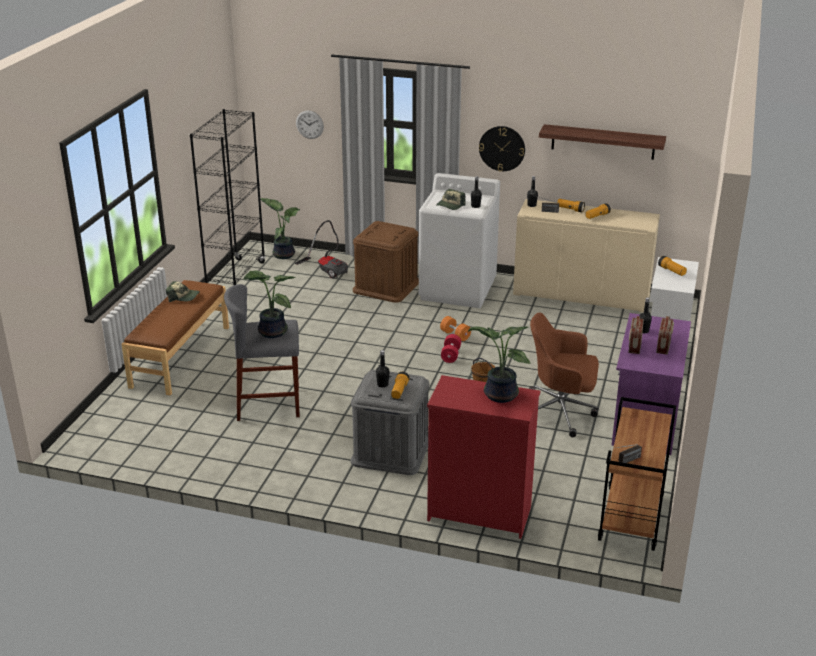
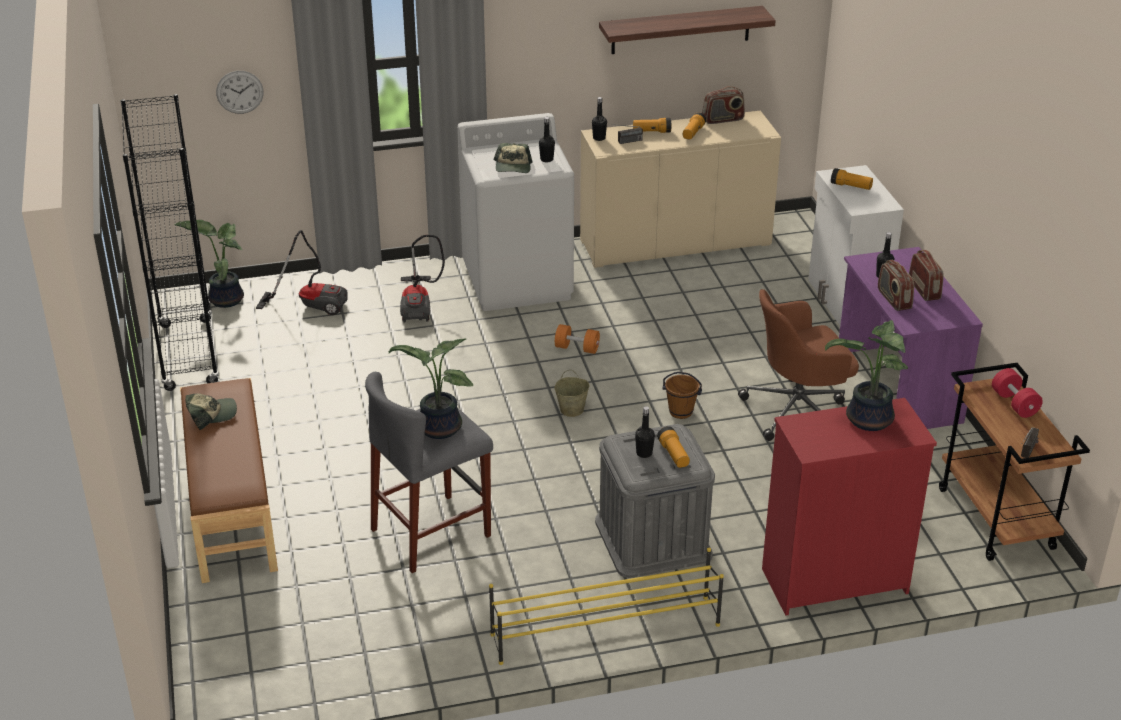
camera: 30 degrees left, 5 degrees up
brown storage box [353,221,419,303] -> vacuum cleaner [400,235,445,323]
red dumbbell [441,334,461,363] -> red dumbbell moved to [992,368,1043,418]
wall clock [479,126,525,171] -> none
none -> yellow shoe rack [489,548,724,665]
none -> beige bucket [554,370,590,417]
none -> radio [702,86,745,124]

